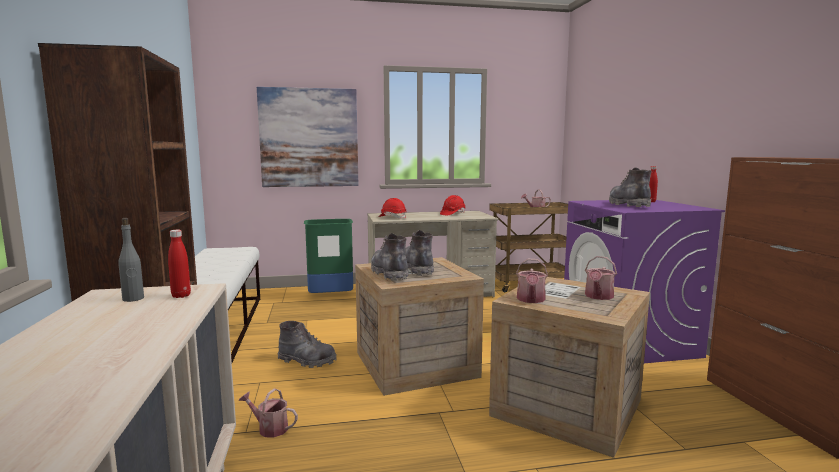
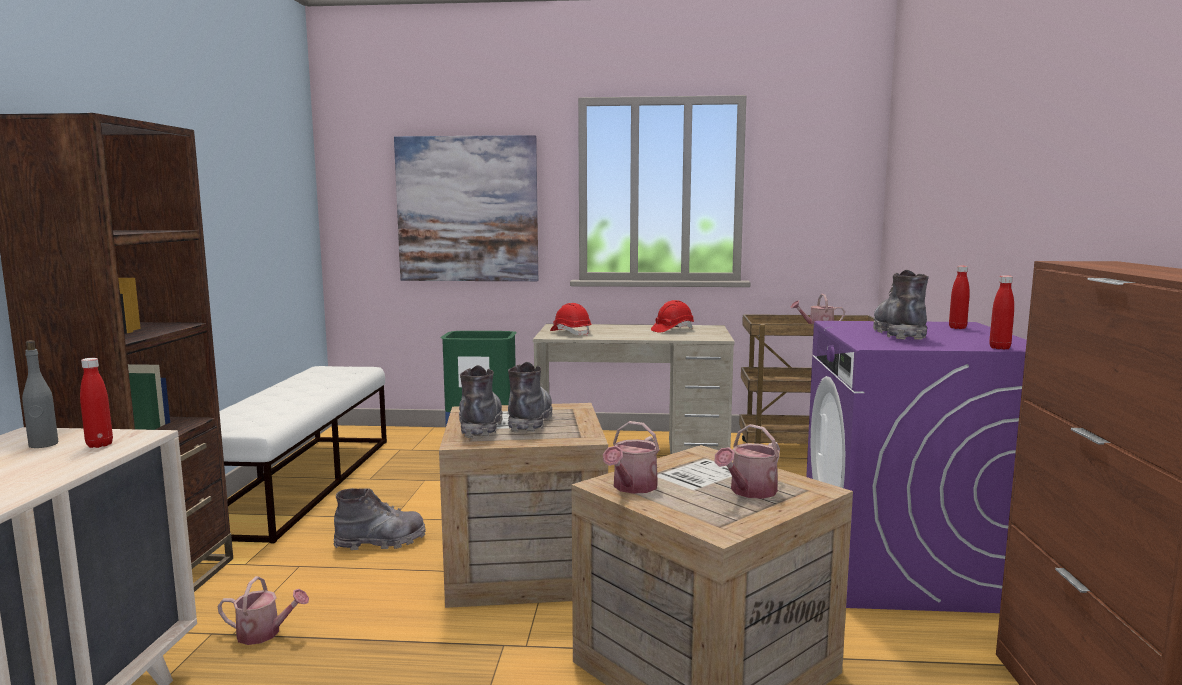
camera: 15 degrees right, 0 degrees up
watering can [239,388,298,437] -> watering can turned 150 degrees clockwise [218,576,309,645]
grey boot [277,321,337,368] -> grey boot turned 45 degrees counterclockwise [334,488,426,550]
none -> red bottle [989,275,1014,350]

